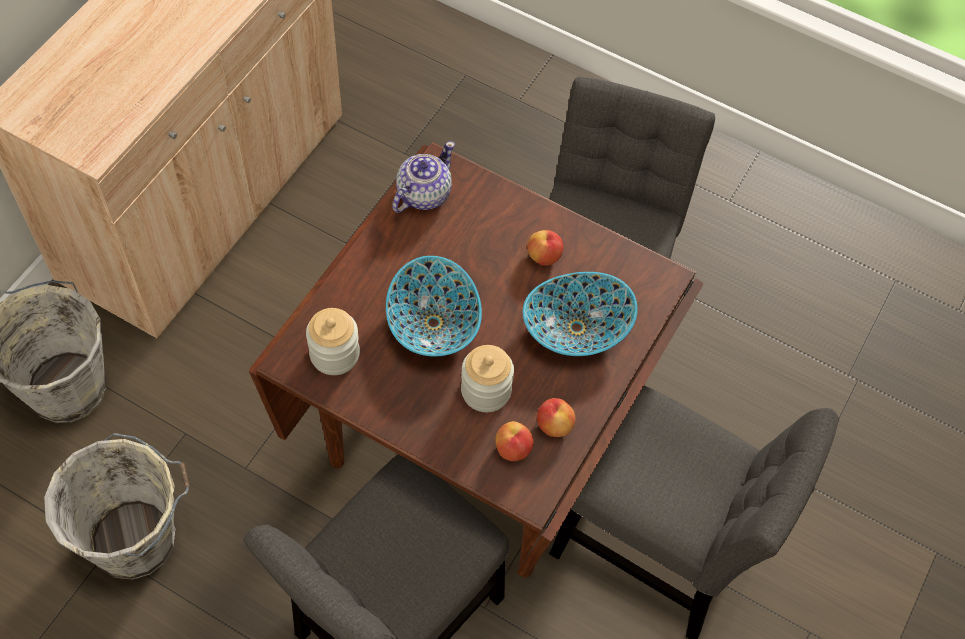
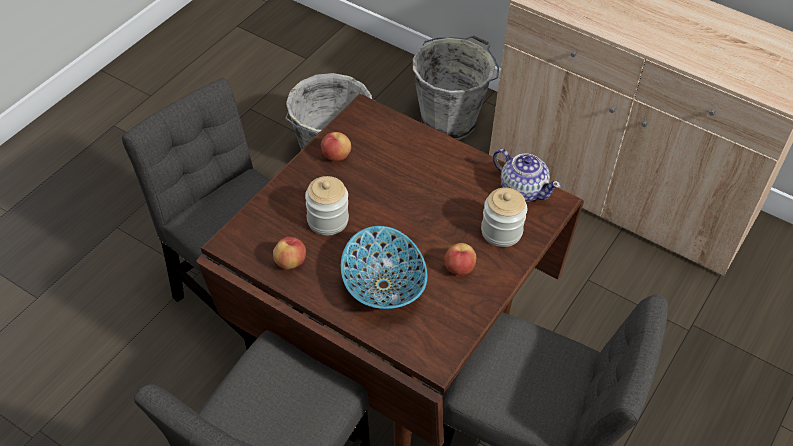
camera: 95 degrees right, 10 degrees down
jar [306,308,360,375] -> jar moved to [481,188,527,247]
bowl [386,256,482,357] -> none
apple [495,421,534,461] -> apple moved to [321,132,351,161]

